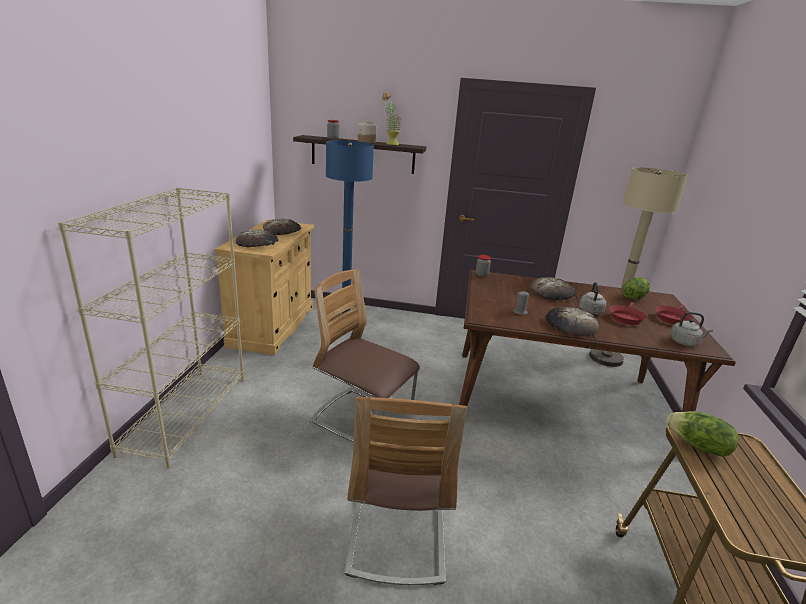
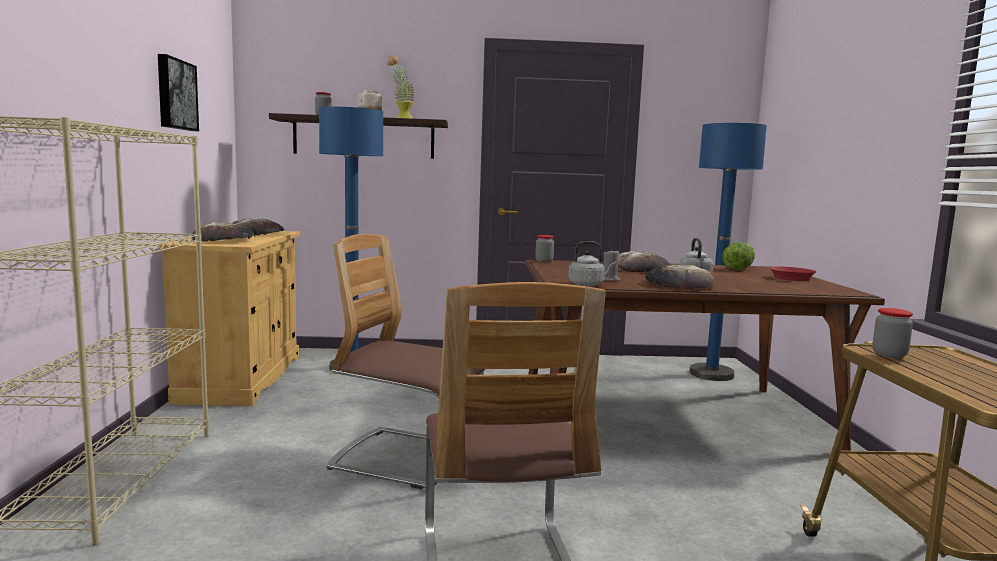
camera: 10 degrees left, 15 degrees down
beige floor lamp [589,167,688,367] -> blue floor lamp [690,123,767,381]
red frying pan [609,302,647,325] -> none
lettuce [666,411,739,457] -> jar [872,308,913,358]
grey kettle [670,312,713,346] -> grey kettle moved to [568,241,616,287]
none -> picture [158,54,199,131]

